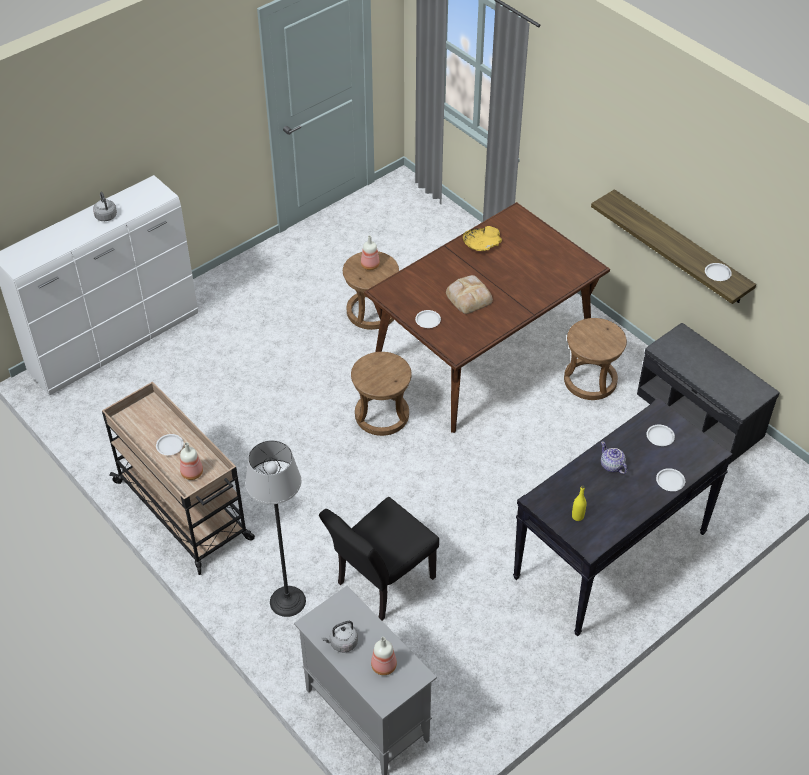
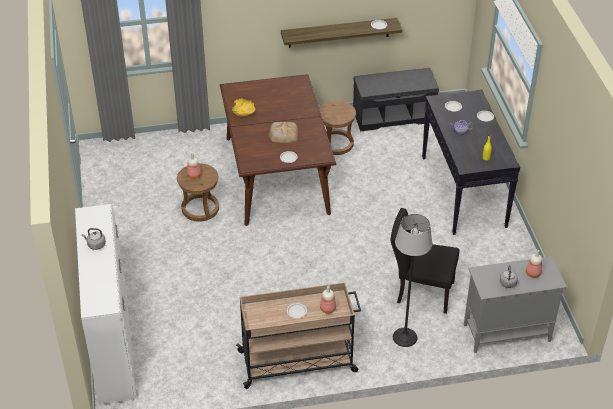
camera: 60 degrees left, 5 degrees down
black chair [319,497,439,621] -> black chair turned 120 degrees clockwise [391,208,459,314]
brown stool [351,352,412,436] -> none

